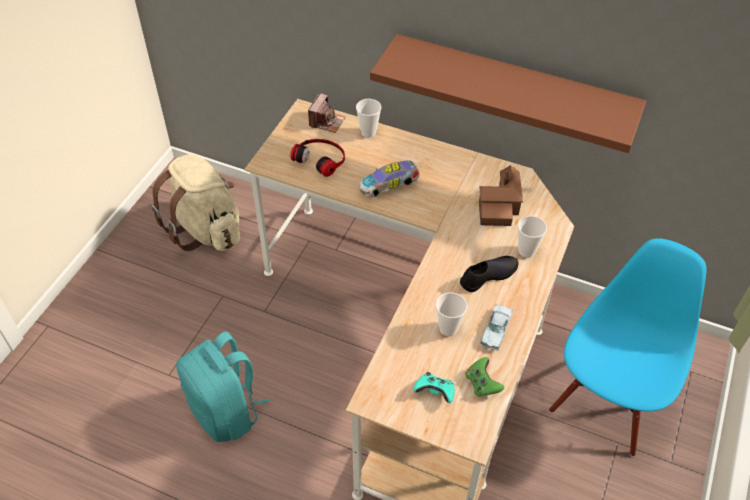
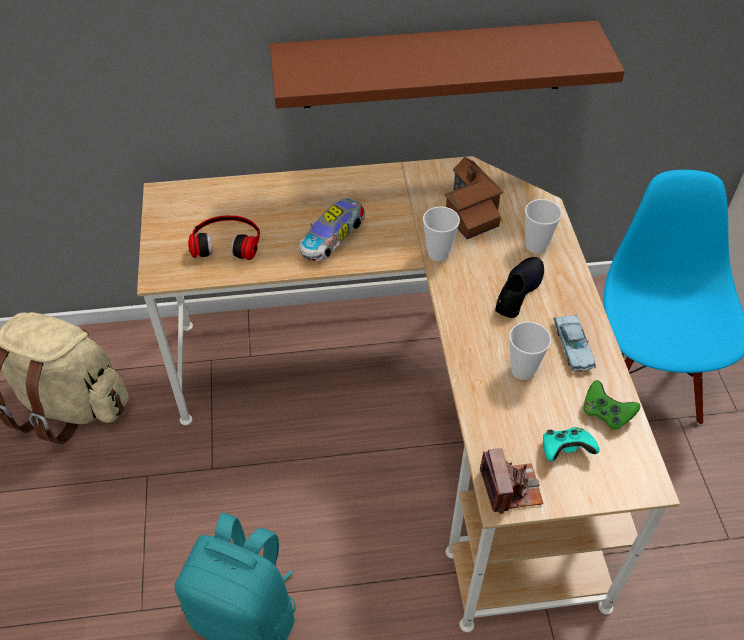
camera: 30 degrees left, 0 degrees up
camera [308,93,346,133] -> camera moved to [480,448,543,514]
cup [356,99,382,138] -> cup moved to [423,206,460,261]

